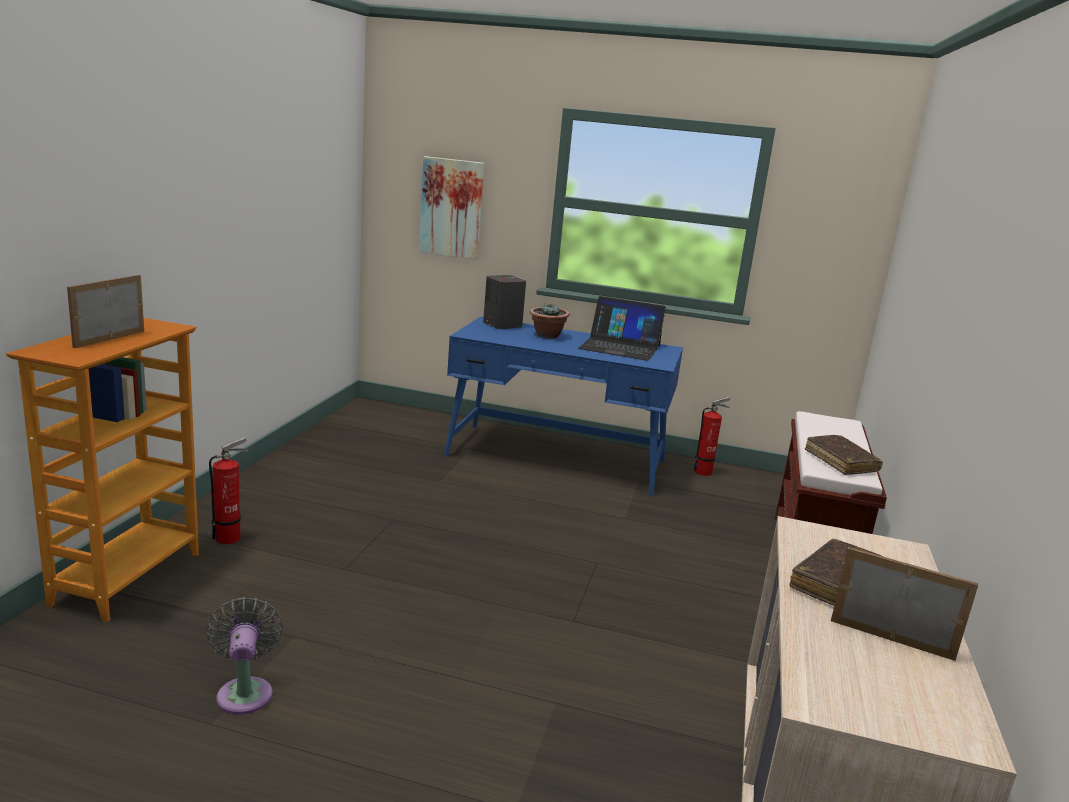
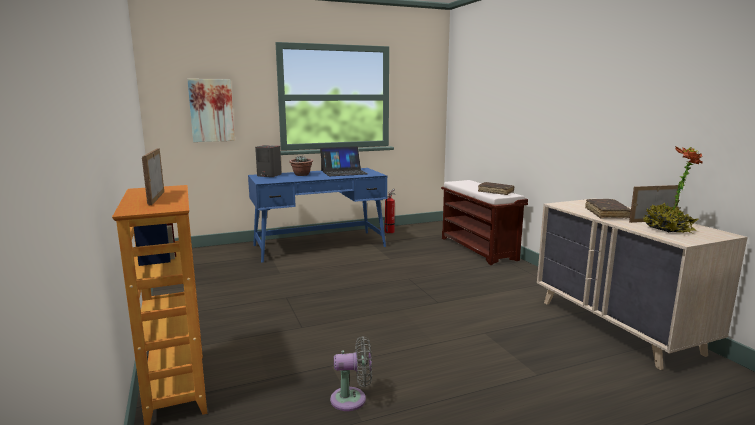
camera: 35 degrees left, 5 degrees down
grey fan [207,597,283,715] -> grey fan turned 135 degrees clockwise [330,336,372,411]
fire extinguisher [209,437,248,544] -> none
none -> potted plant [643,146,703,233]

